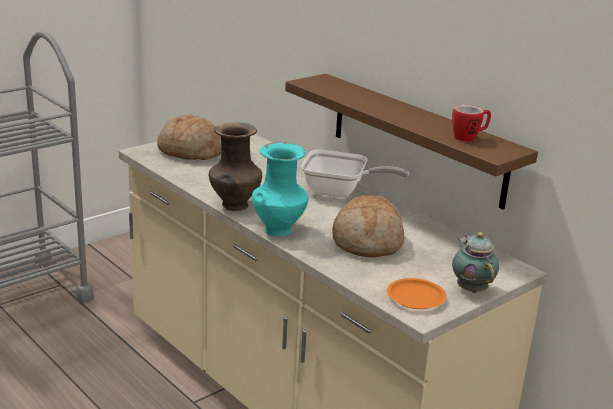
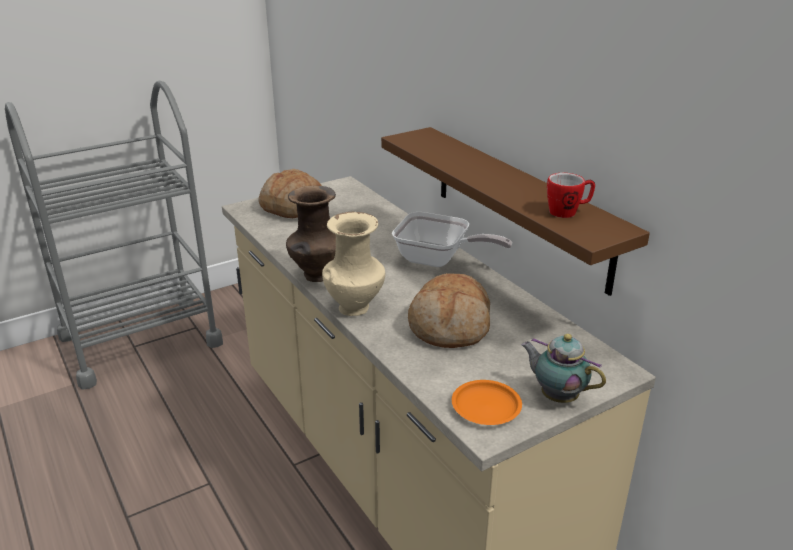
camera: 10 degrees right, 5 degrees up
turquoise vase [252,142,308,236] -> beige vase [322,212,385,316]
teapot [452,232,499,293] -> teapot turned 45 degrees counterclockwise [521,334,606,403]

